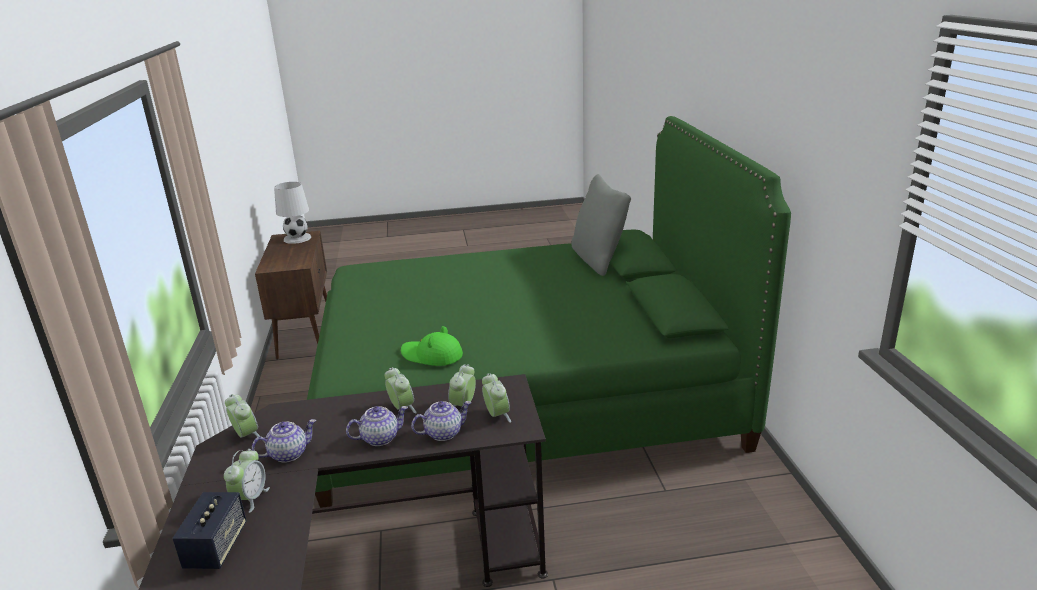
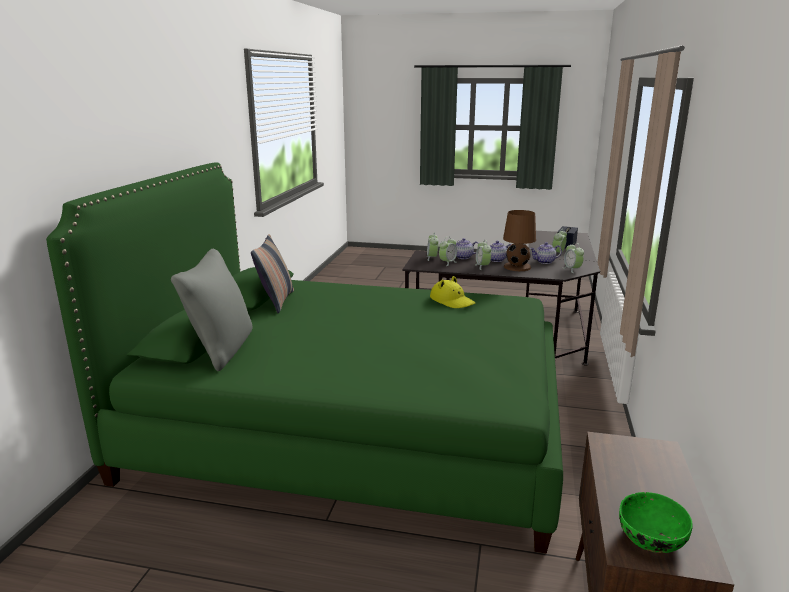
camera: 160 degrees left, 5 degrees down
white table lamp [274,182,311,244] -> green bowl [619,492,693,553]
green hat [401,326,463,366] -> yellow hat [430,276,476,308]
none -> pillow [251,234,294,314]
none -> brown table lamp [503,210,536,271]

